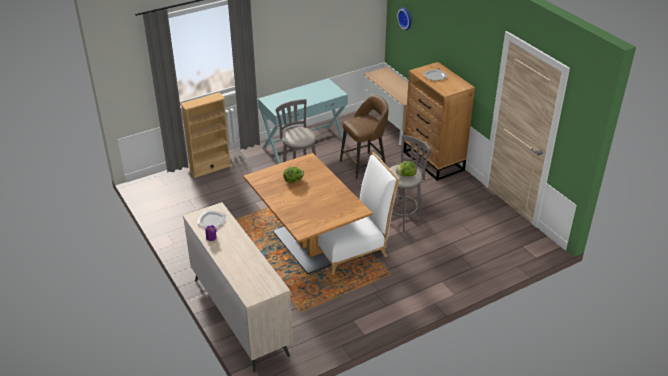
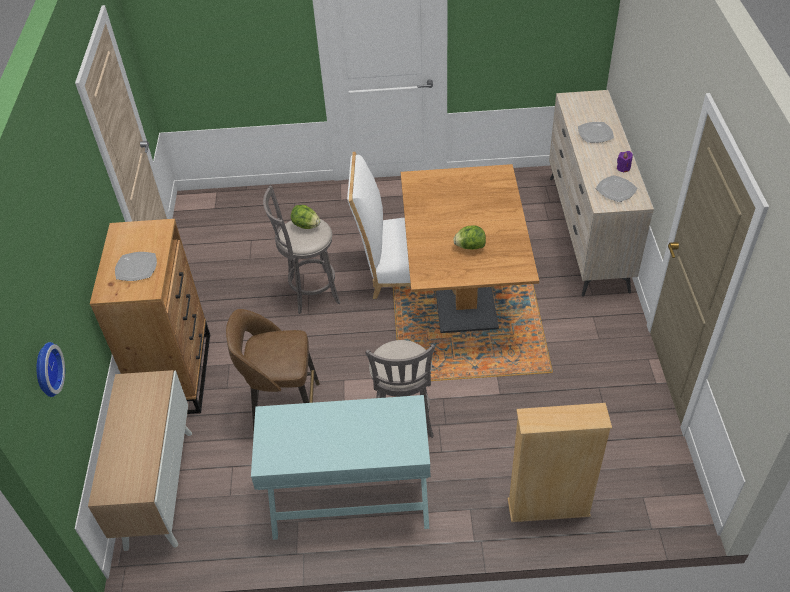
camera: 150 degrees left, 10 degrees up
none -> plate [578,122,614,143]

